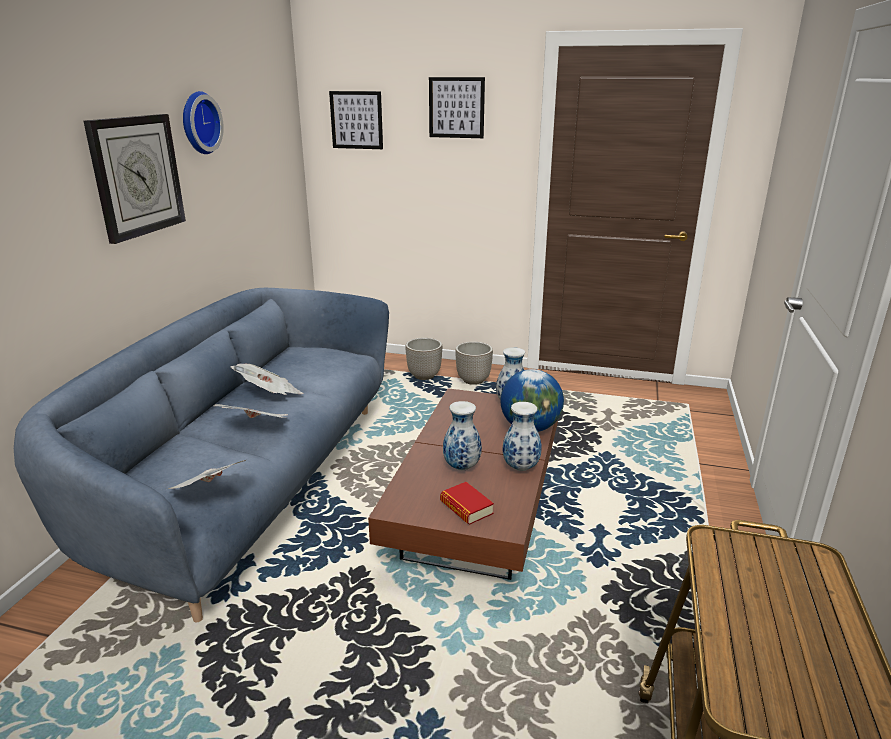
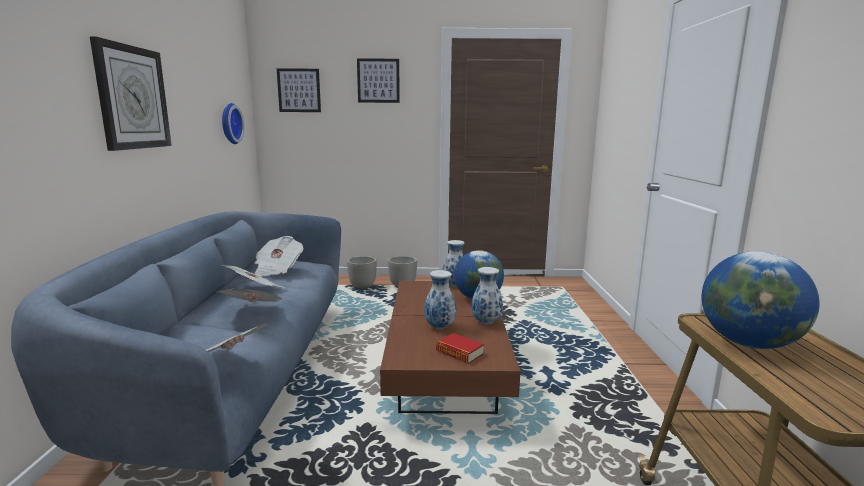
camera: 15 degrees left, 10 degrees down
wall clock [183,91,224,154] -> wall clock moved to [222,103,244,144]
none -> newspaper [254,236,304,277]
none -> globe [701,251,820,349]

